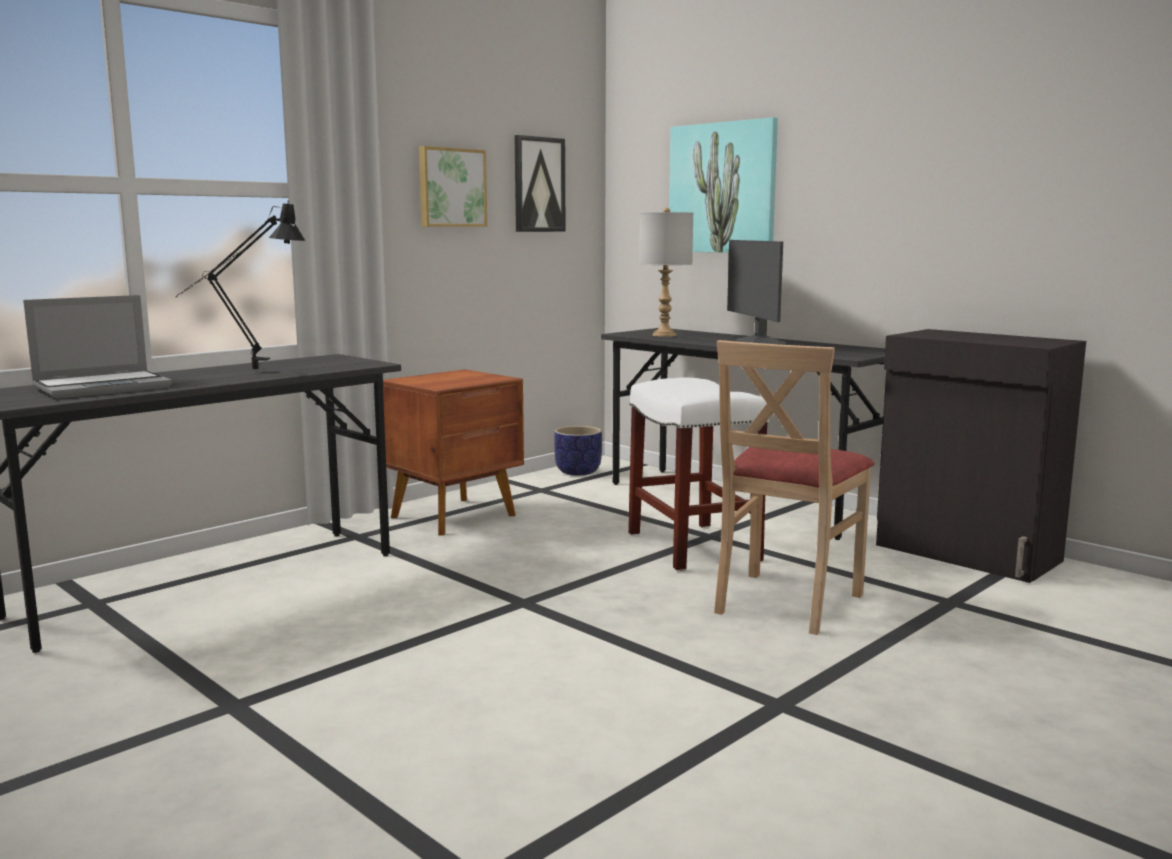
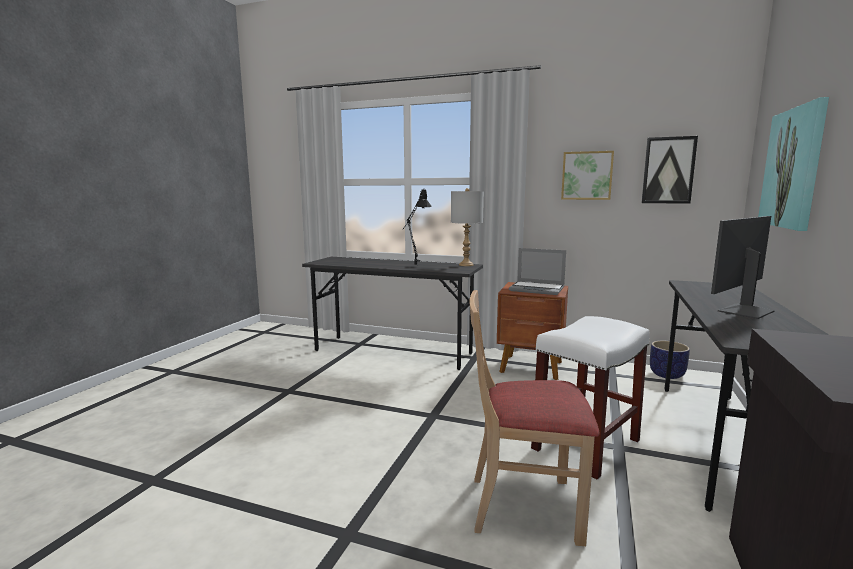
camera: 65 degrees right, 0 degrees up
laptop [23,295,172,399] -> laptop moved to [509,248,566,295]
grey table lamp [639,208,693,337] -> grey table lamp moved to [451,188,484,266]

